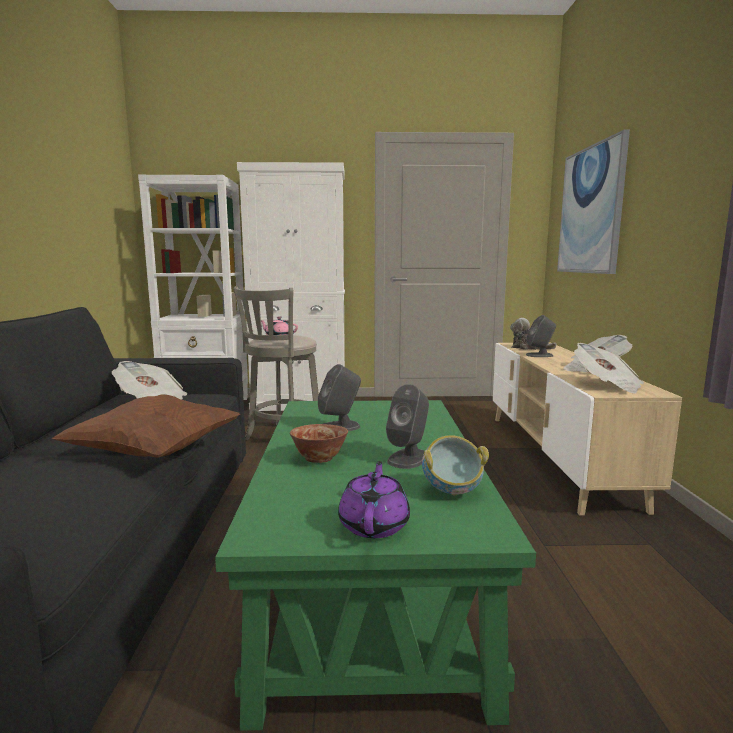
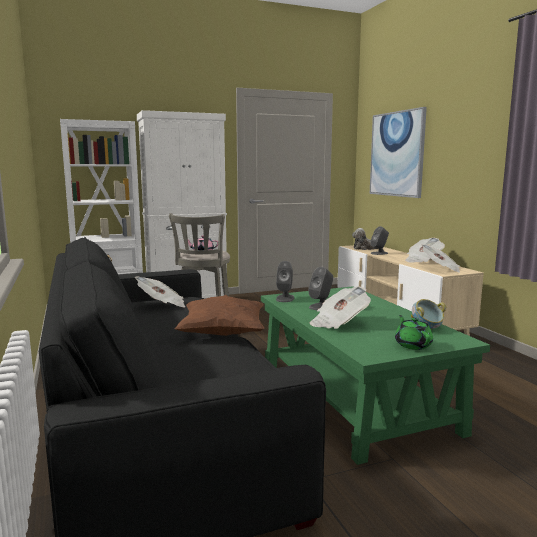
camera: 20 degrees left, 0 degrees up
bowl [290,424,348,463] -> newspaper [310,287,371,329]
purple teapot [338,461,410,538] -> green teapot [395,315,433,350]
grey speaker [386,384,429,469] -> grey speaker moved to [276,261,294,302]

